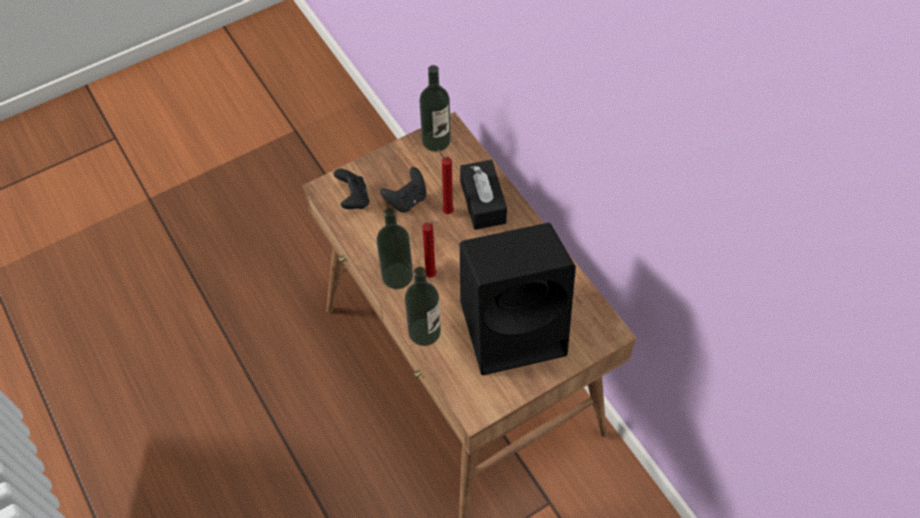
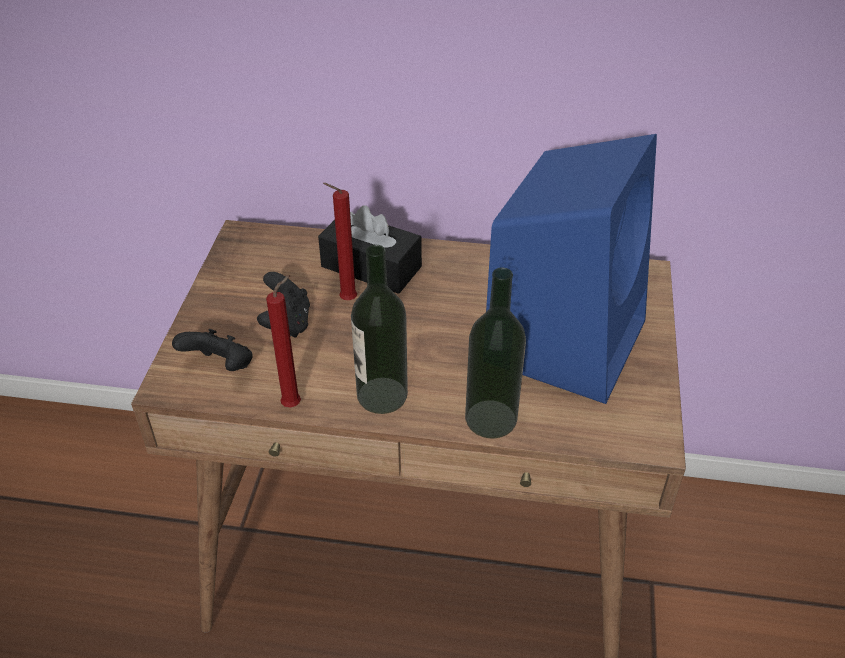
camera: 50 degrees left, 15 degrees down
bottle [420,65,451,152] -> none
red candle [423,221,438,278] -> red candle moved to [266,276,301,407]
black speaker [460,223,576,375] -> blue speaker [486,134,657,404]

